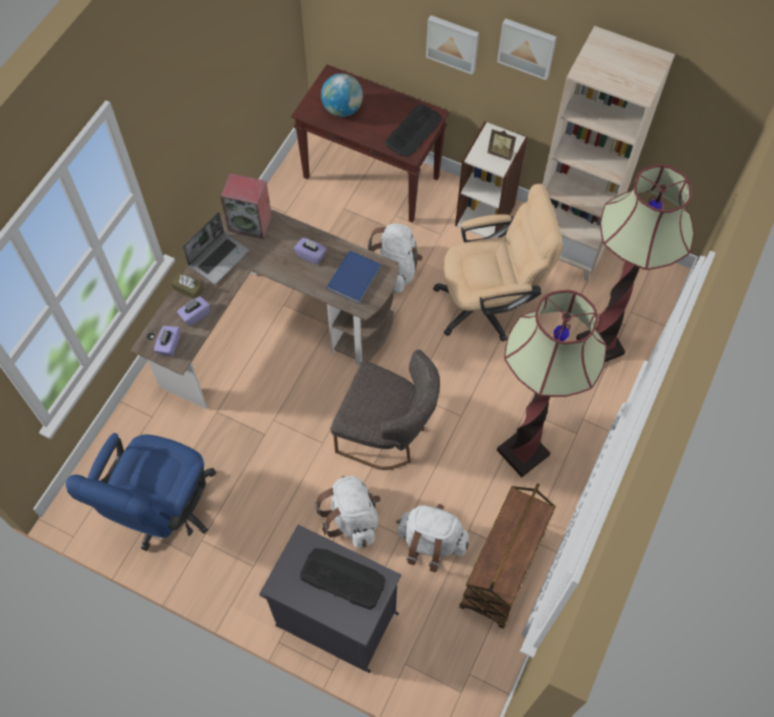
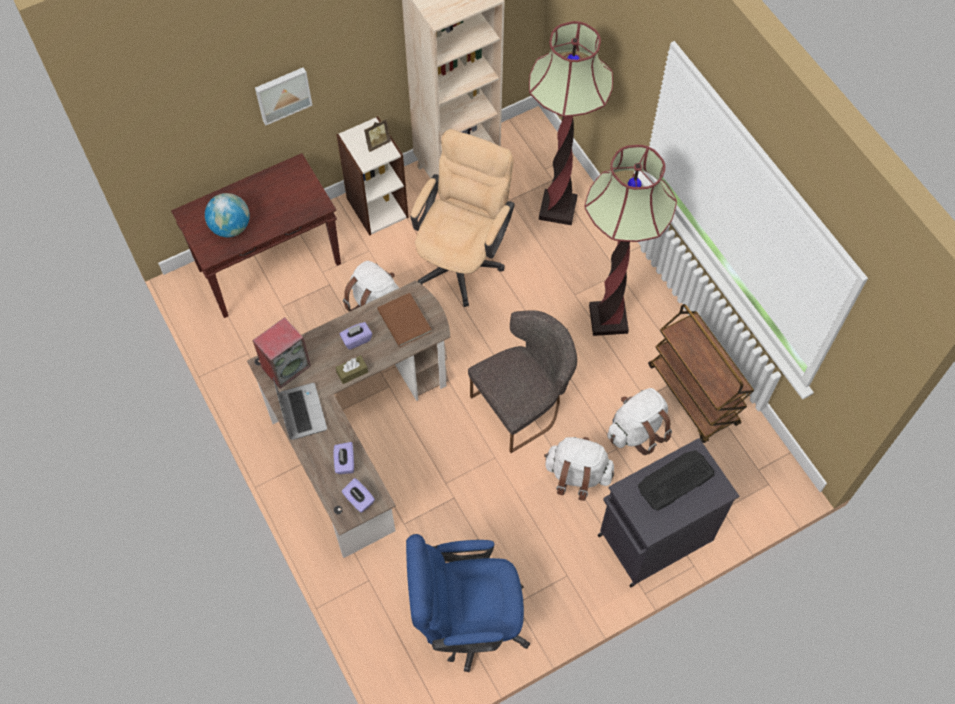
camera: 55 degrees left, 0 degrees up
blue office chair [66,433,216,551] -> blue office chair turned 120 degrees clockwise [406,534,530,672]
brown tissue box [171,272,204,299] -> brown tissue box moved to [336,355,368,384]
blue book [326,250,381,304] -> brown book [377,293,432,347]
keyboard [385,104,442,157] -> none
picture [497,18,557,80] -> none

